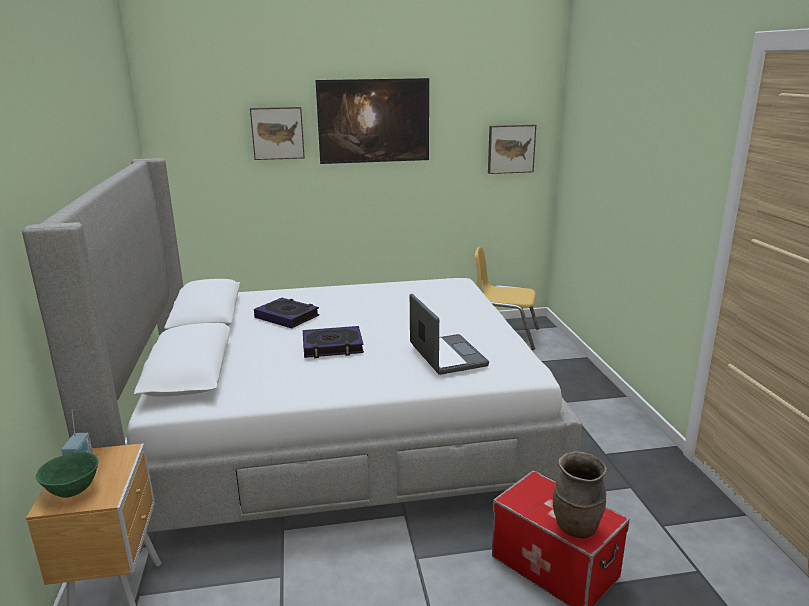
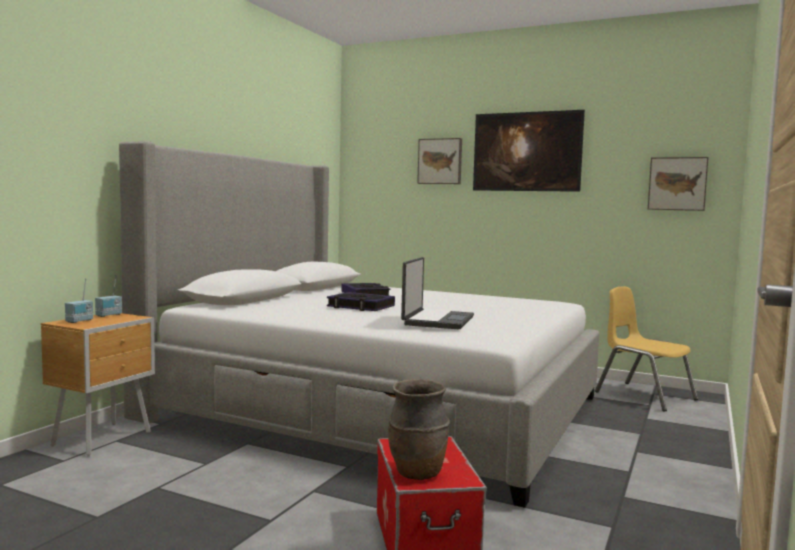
camera: 35 degrees right, 15 degrees down
green bowl [36,452,99,498] -> radio [65,279,93,323]

